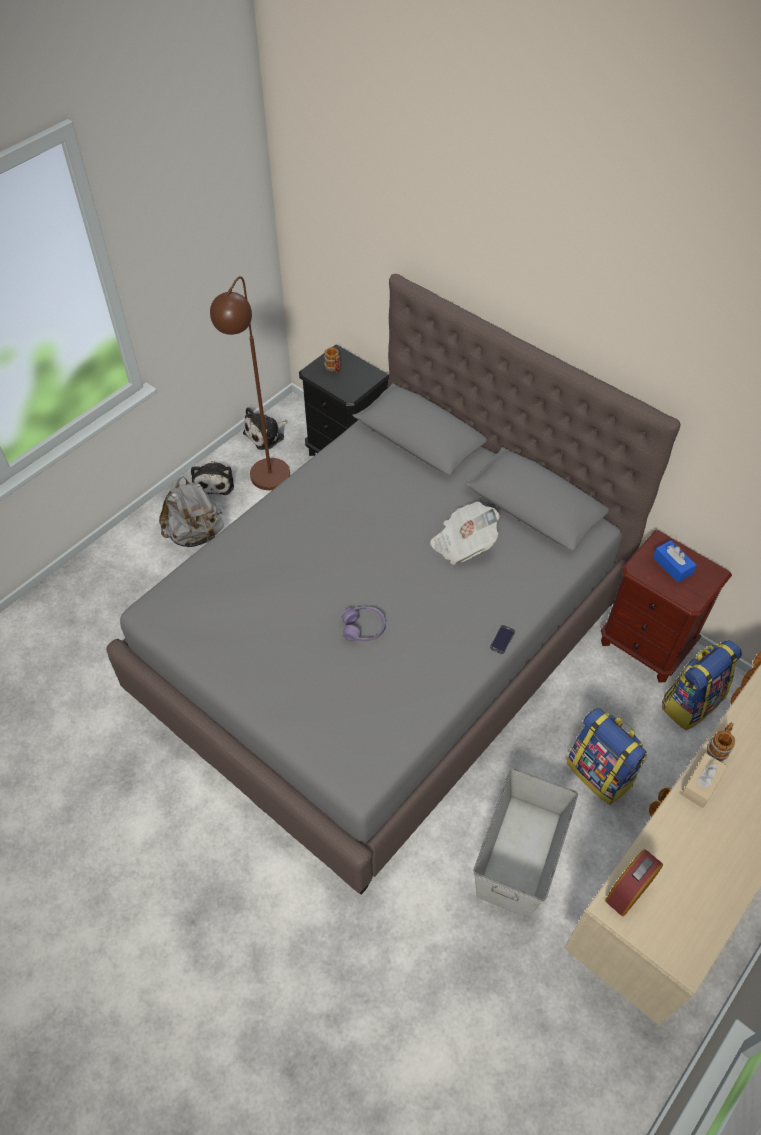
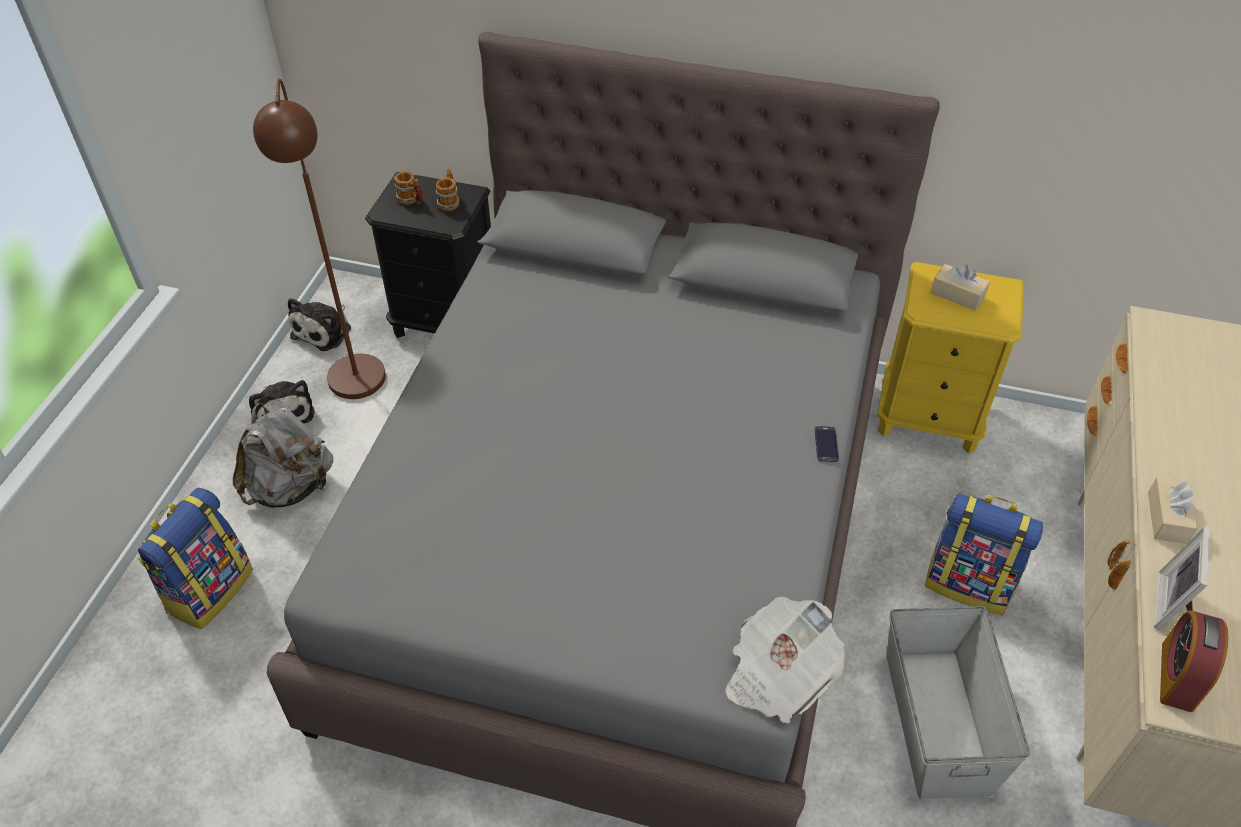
camera: 25 degrees left, 5 degrees down
purple headphones [341,606,386,641] -> none
newspaper [430,502,500,565] -> newspaper moved to [726,596,846,723]
brown nightstand [601,530,732,683] -> yellow nightstand [877,262,1025,454]
blue tissue box [653,540,696,583] -> beige tissue box [931,264,990,311]
backpack [662,640,742,730] -> backpack moved to [138,488,253,629]
mug [707,723,735,761] -> mug moved to [436,169,459,211]
none -> picture frame [1154,526,1210,630]

